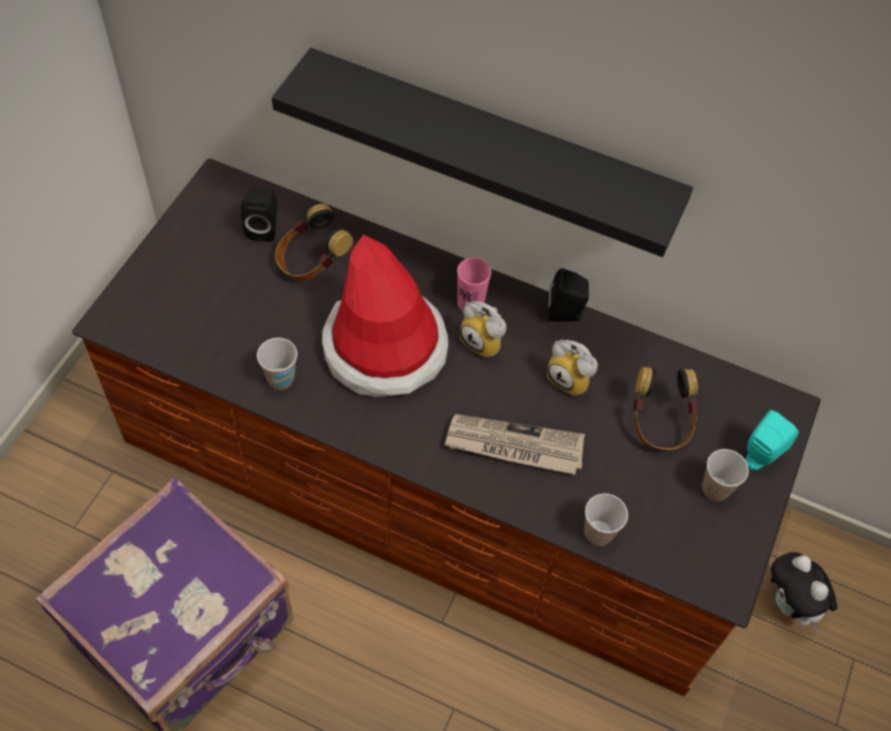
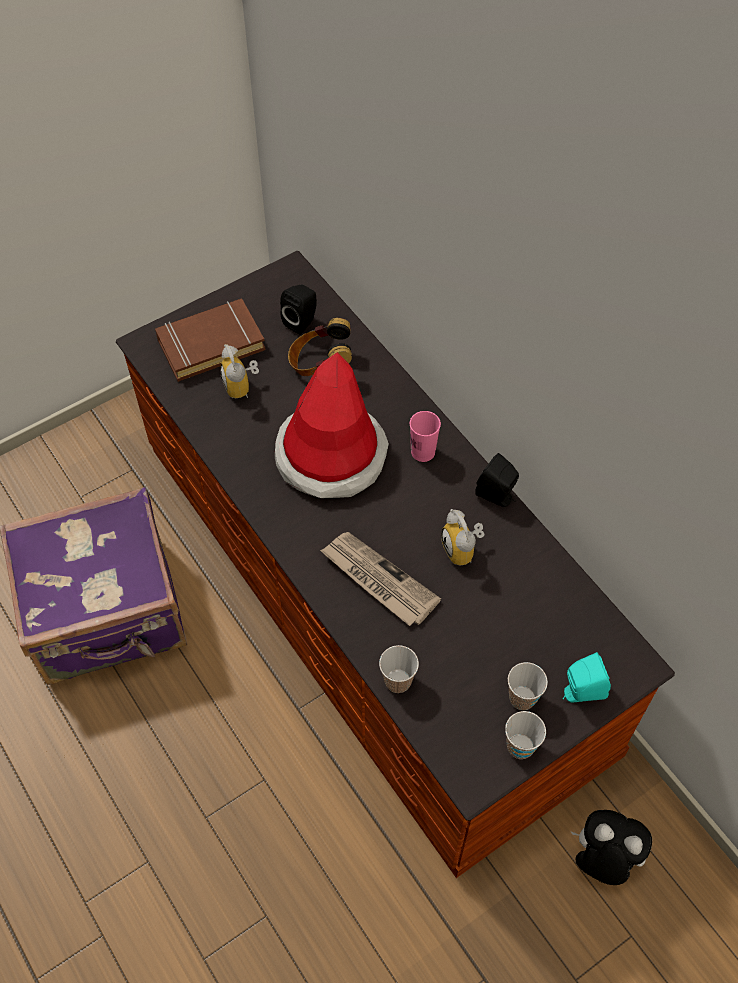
camera: 35 degrees right, 0 degrees up
cup [257,338,298,390] -> cup moved to [505,711,546,759]
black shelf [272,48,693,257] -> none
alarm clock [460,301,506,358] -> alarm clock moved to [220,344,259,399]
headphones [633,367,698,450] -> none
plush toy [770,552,838,632] -> plush toy turned 105 degrees clockwise [571,810,652,885]
none -> brown book [155,299,266,382]

